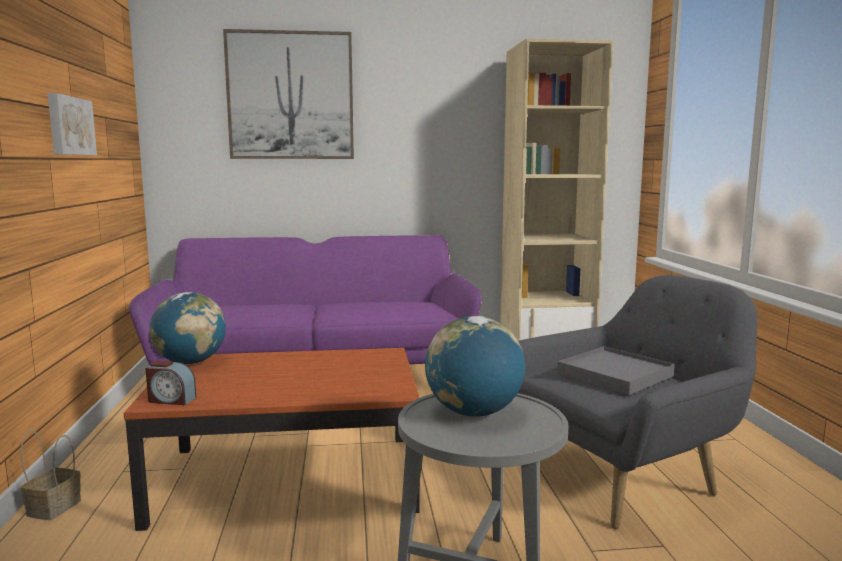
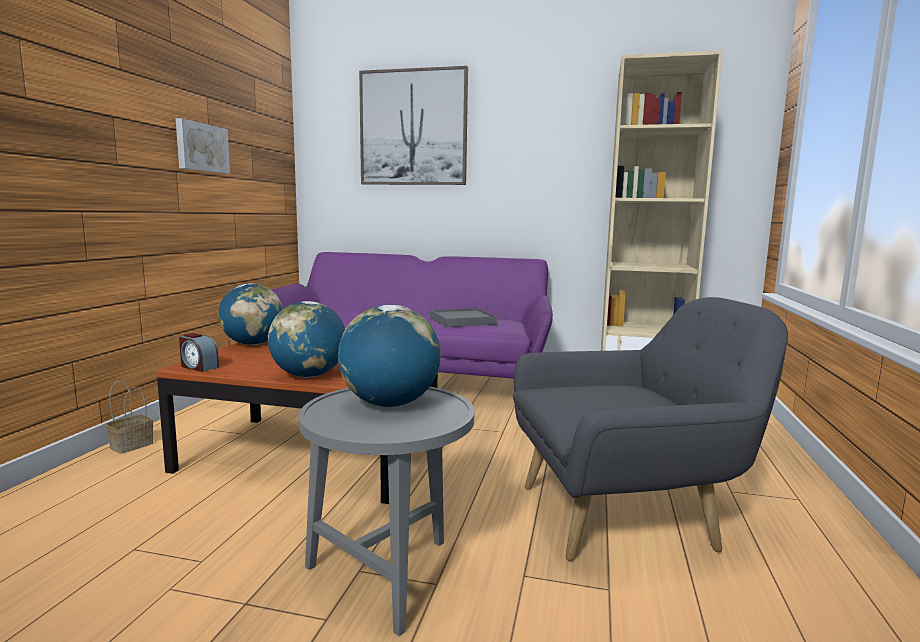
camera: 20 degrees right, 0 degrees up
grey tray [557,346,675,395] -> grey tray moved to [430,308,497,327]
none -> globe [268,301,345,377]

